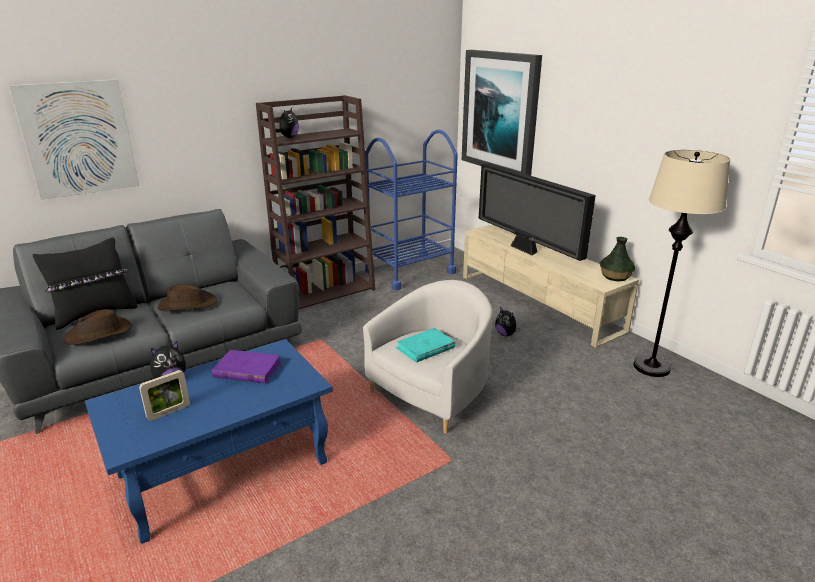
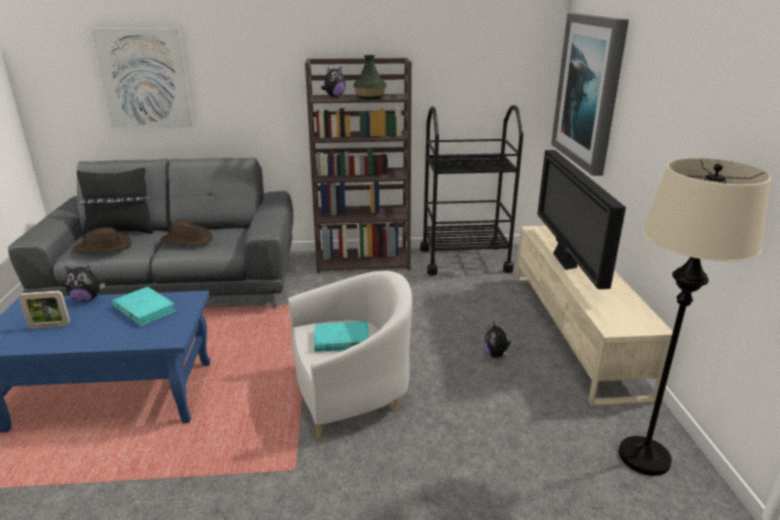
camera: 30 degrees right, 0 degrees up
purple book [212,350,281,384] -> turquoise book [112,287,176,326]
blue cart [365,130,458,290] -> black cart [420,105,524,276]
vase [600,237,635,281] -> vase moved to [353,55,386,100]

